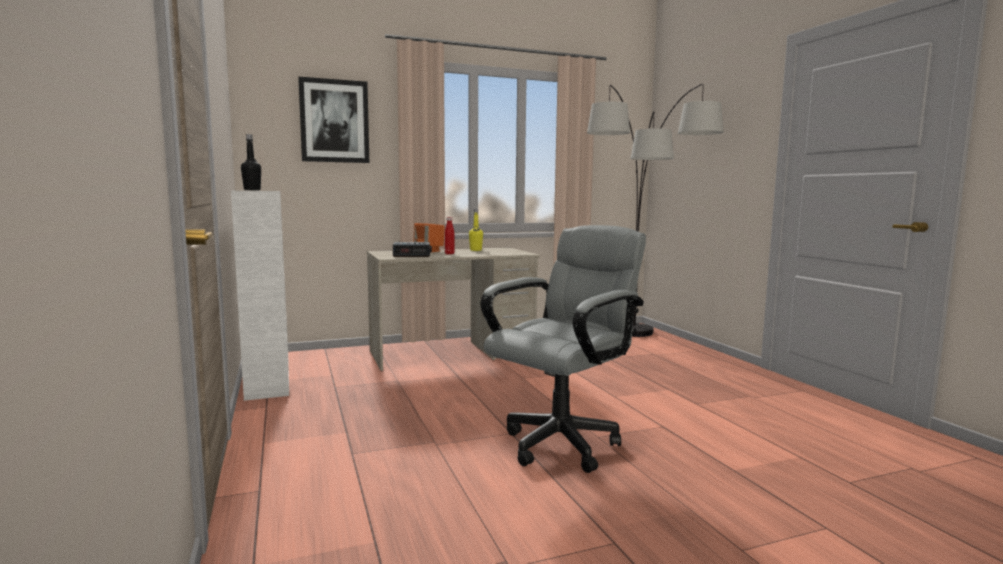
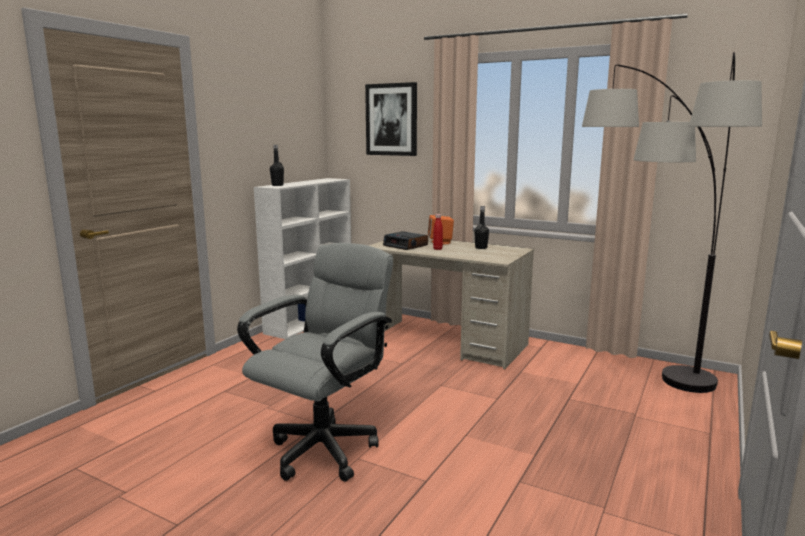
camera: 50 degrees right, 5 degrees up
yellow bottle [469,209,483,251] -> black bottle [474,206,489,249]
grey office chair [481,225,646,473] -> grey office chair turned 60 degrees counterclockwise [237,243,393,482]

